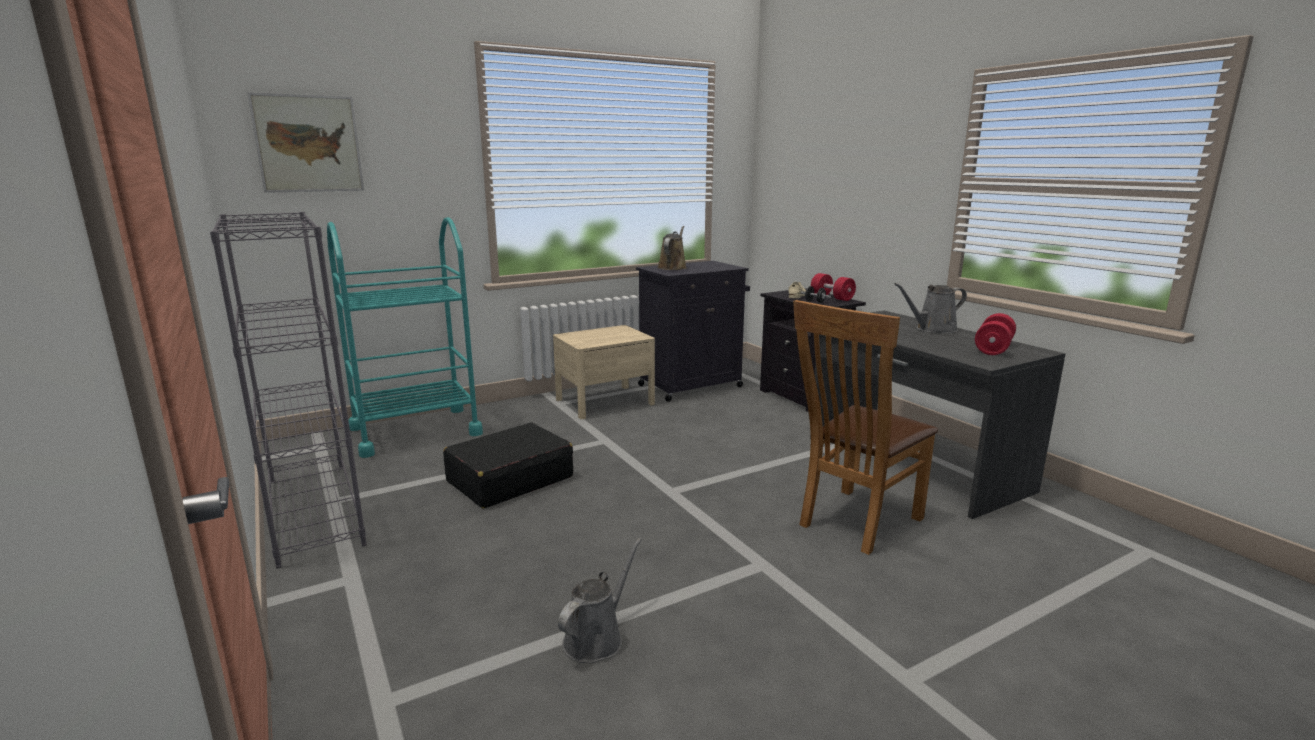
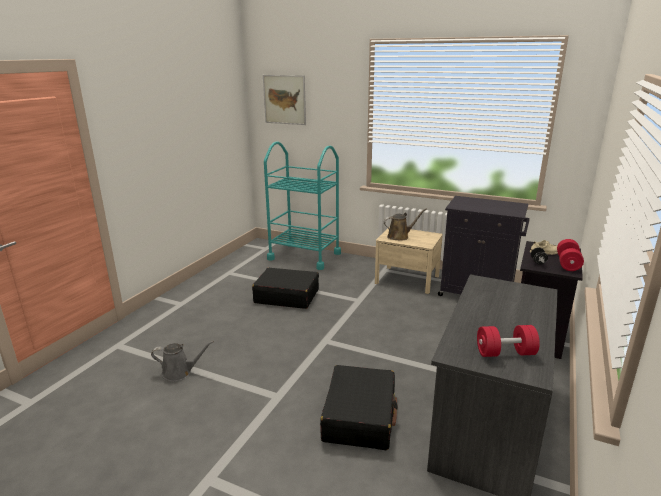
camera: 55 degrees right, 5 degrees up
grey bookcase [210,212,367,569] -> none
brown watering can [657,226,687,270] -> brown watering can moved to [384,208,426,241]
brown chair [793,300,938,555] -> black suitcase [320,365,398,450]
grey watering can [894,283,967,333] -> none

